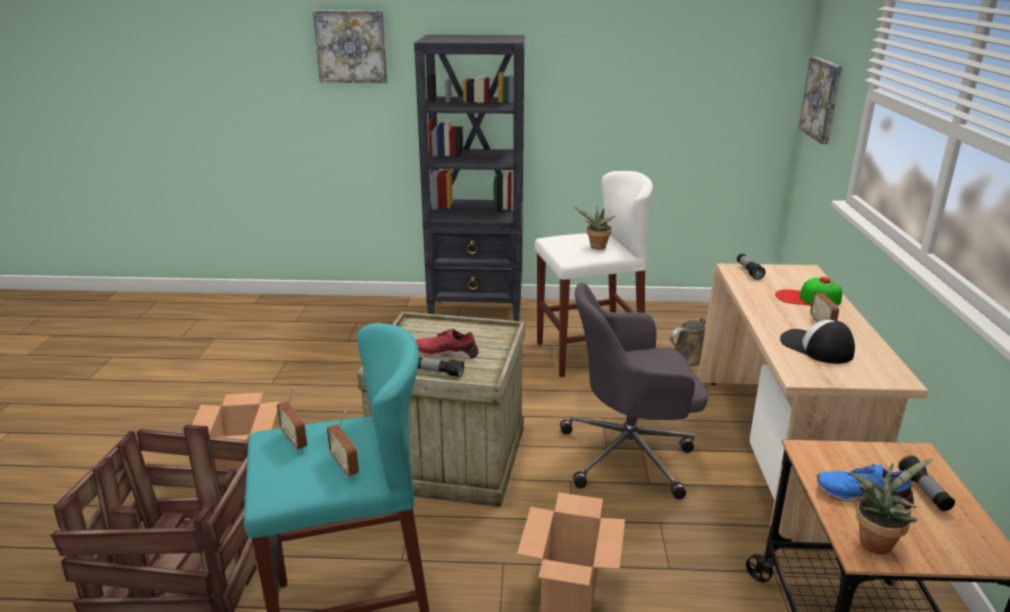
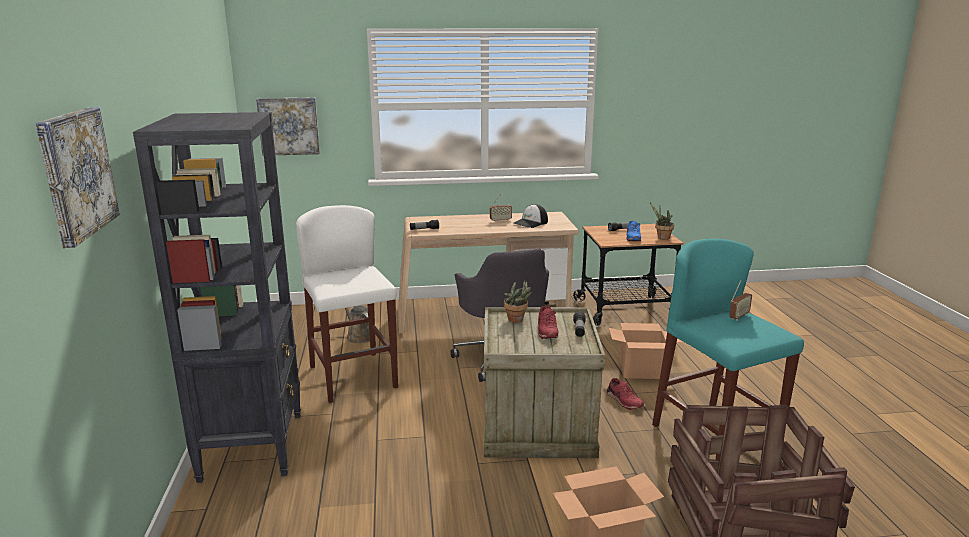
camera: 100 degrees left, 5 degrees down
radio [277,387,307,450] -> none
potted plant [574,206,615,250] -> potted plant moved to [504,279,532,323]
cap [775,277,842,306] -> none
none -> red shoe [607,378,644,410]

